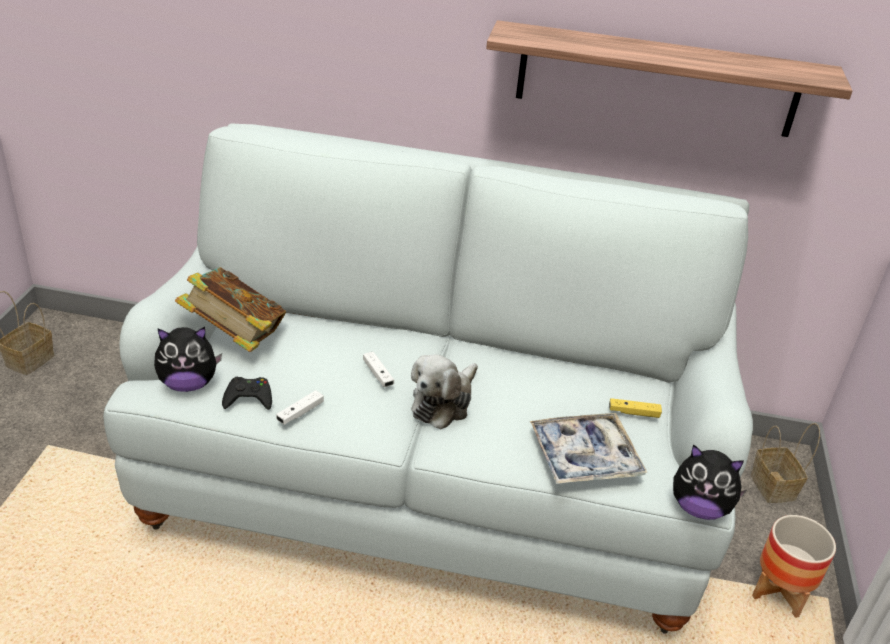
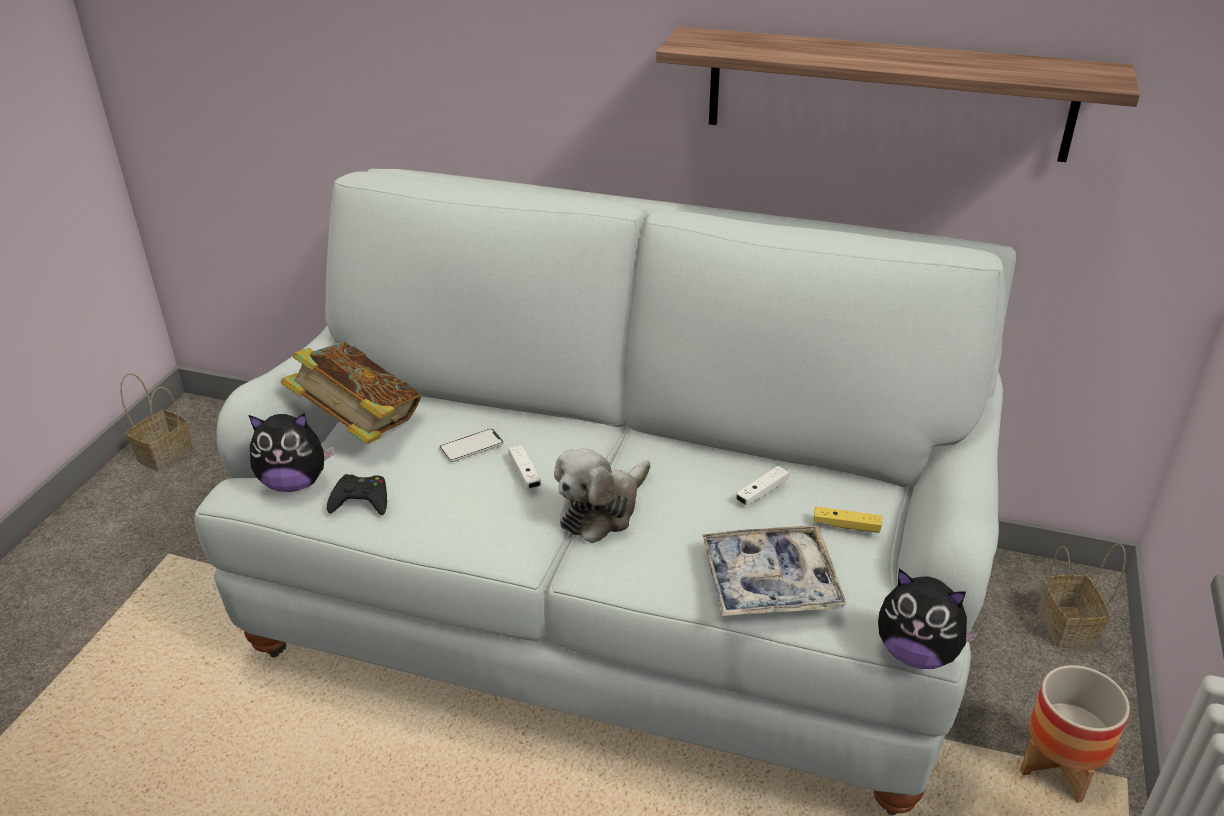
camera: 10 degrees right, 0 degrees up
white game controller [276,390,324,424] -> white game controller moved to [736,466,789,505]
none -> phone [439,429,504,462]

